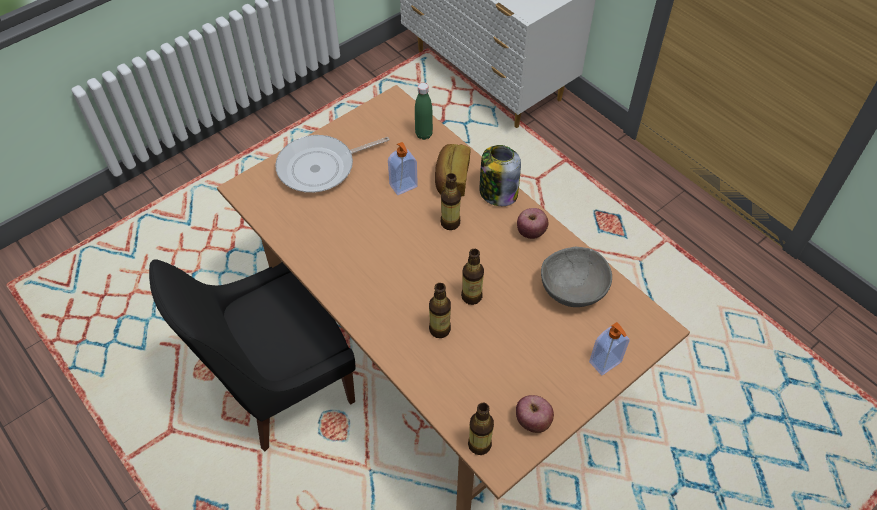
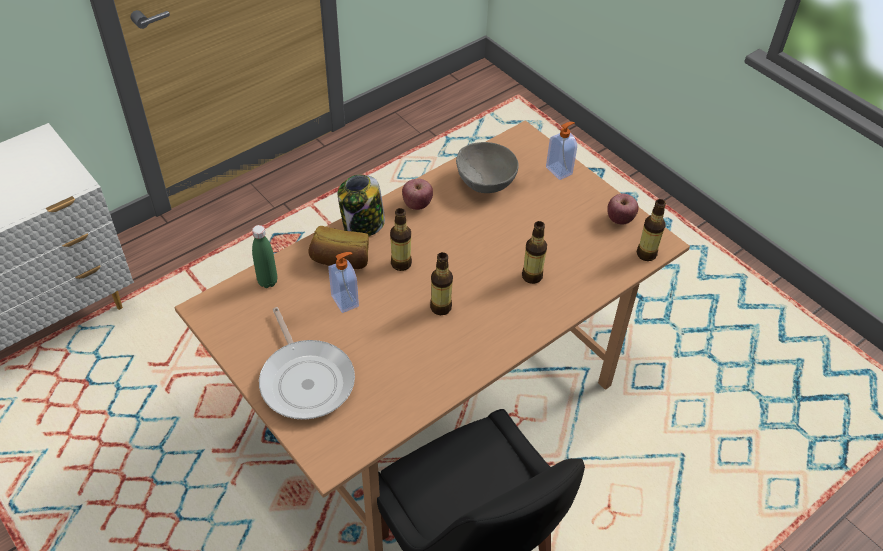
camera: 90 degrees left, 5 degrees down
bottle [461,249,484,305] -> bottle moved to [430,252,453,315]

